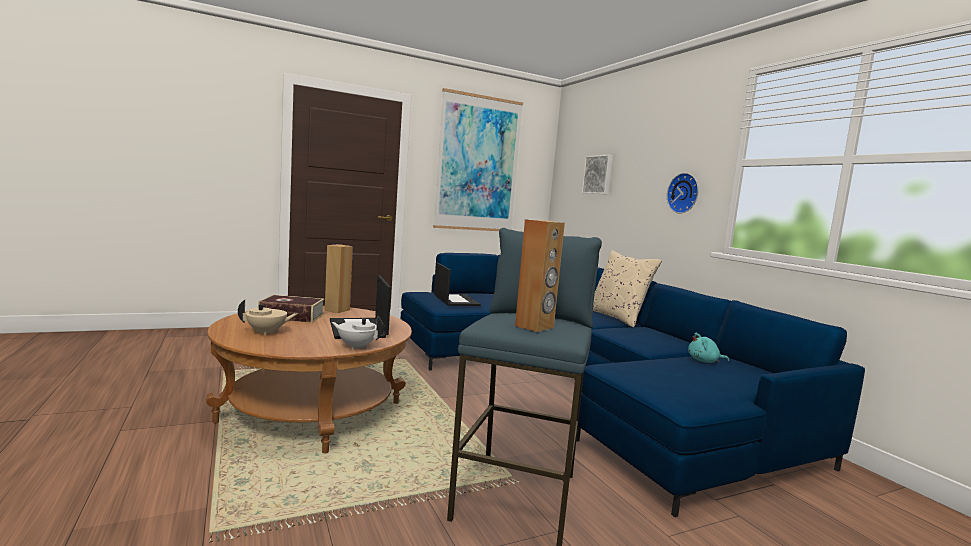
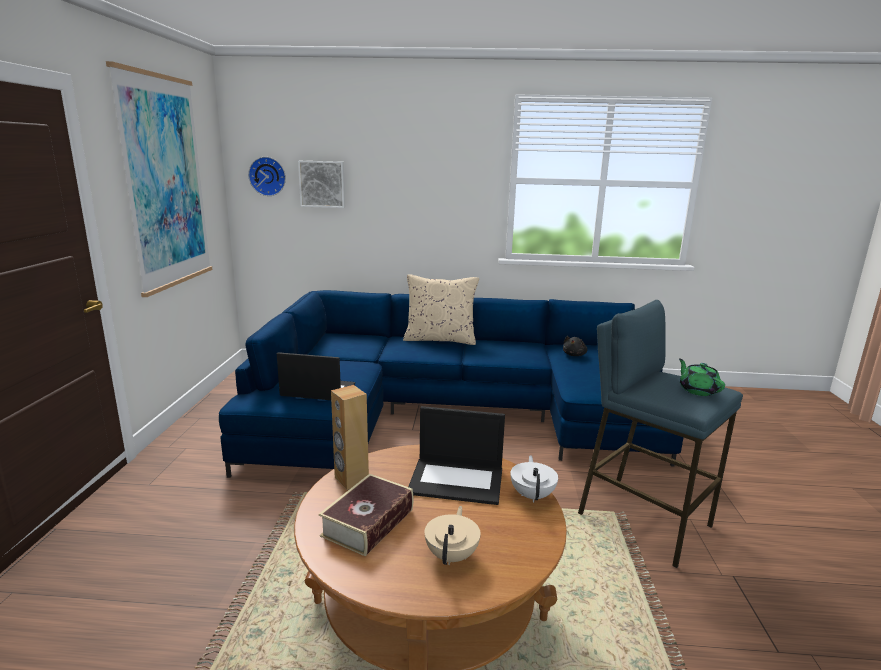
camera: 60 degrees left, 10 degrees up
white teapot [332,316,383,349] -> white teapot turned 135 degrees clockwise [511,455,558,503]
brown speaker [515,219,565,332] -> green teapot [679,359,725,396]
wall clock [667,173,699,213] -> wall clock moved to [248,157,286,196]
turquoise plush toy [688,333,729,363] -> black plush toy [563,336,588,356]

